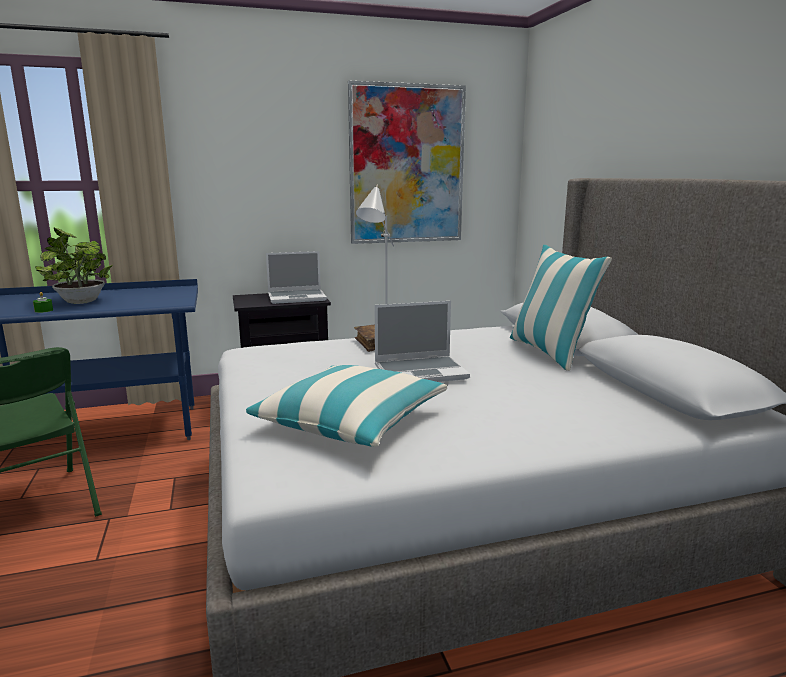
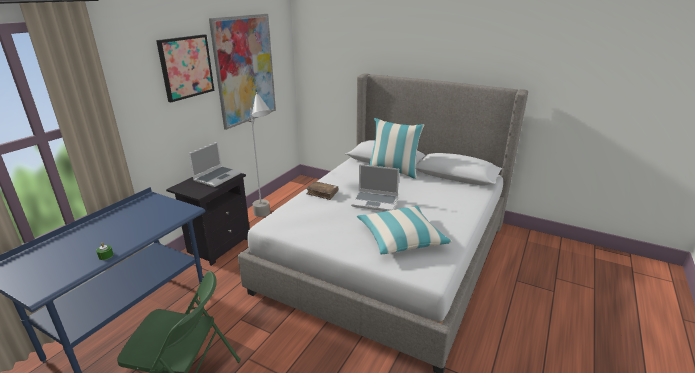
camera: 45 degrees left, 10 degrees up
potted plant [35,228,113,304] -> none
laptop [375,301,470,382] -> laptop turned 75 degrees clockwise [351,164,399,211]
none -> picture [156,34,215,102]

